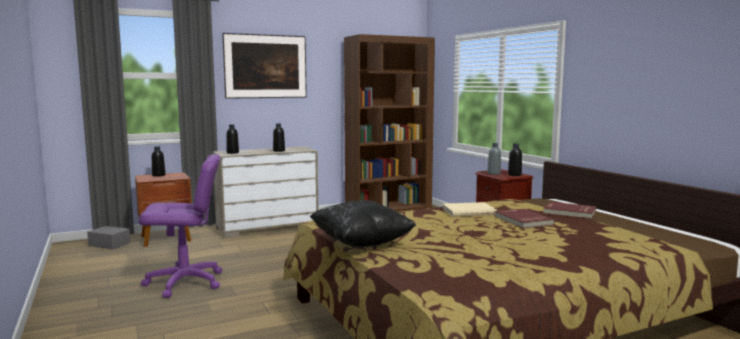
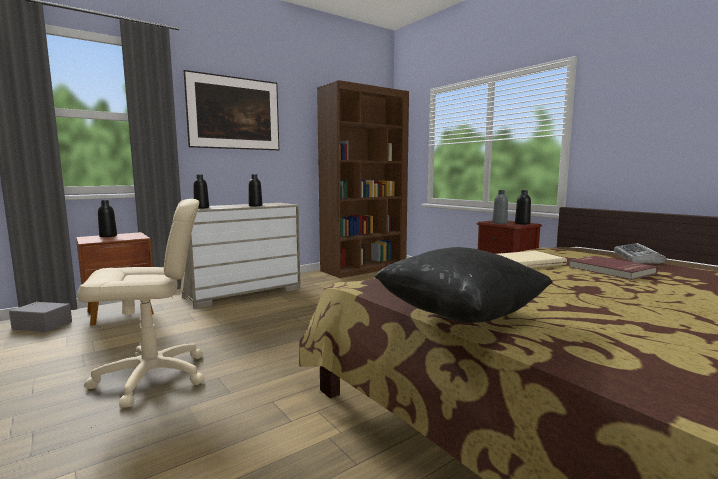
camera: 10 degrees left, 0 degrees up
purple office chair [139,154,222,298] -> beige office chair [77,199,205,408]
red book [543,202,596,219] -> keyboard [614,243,666,264]

